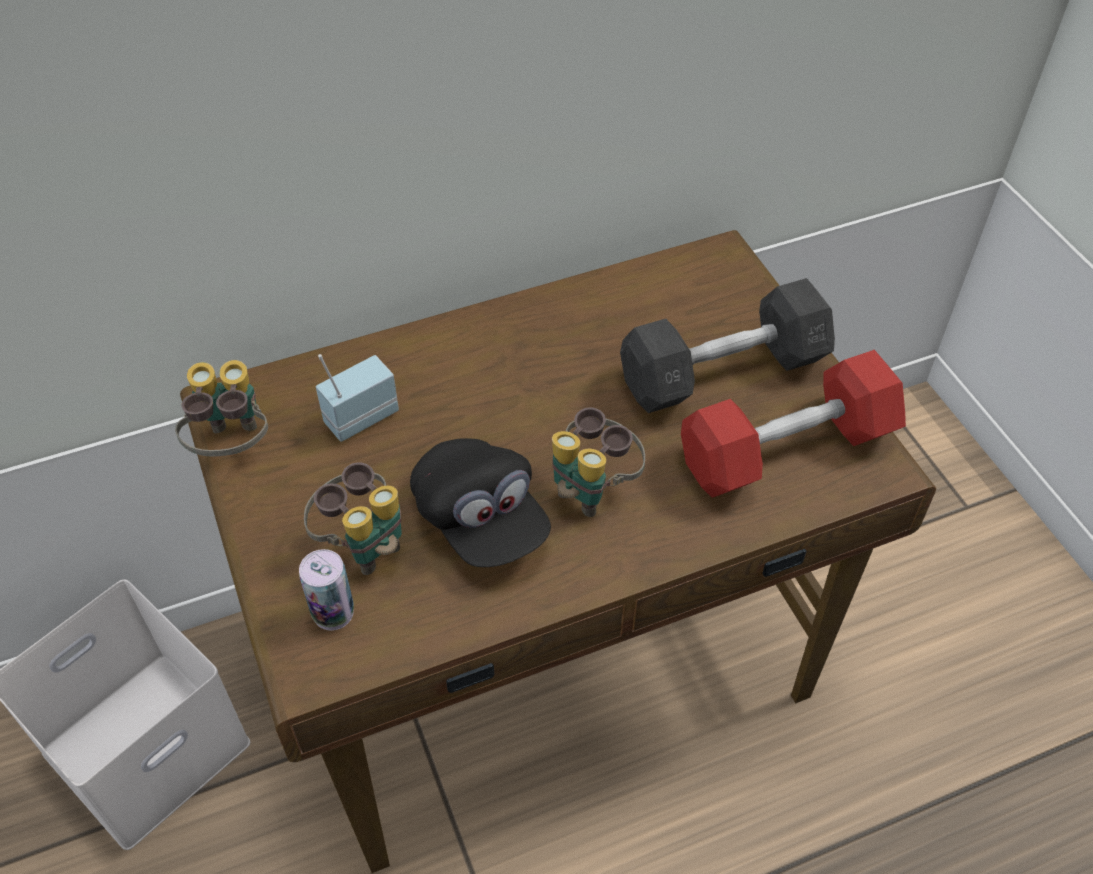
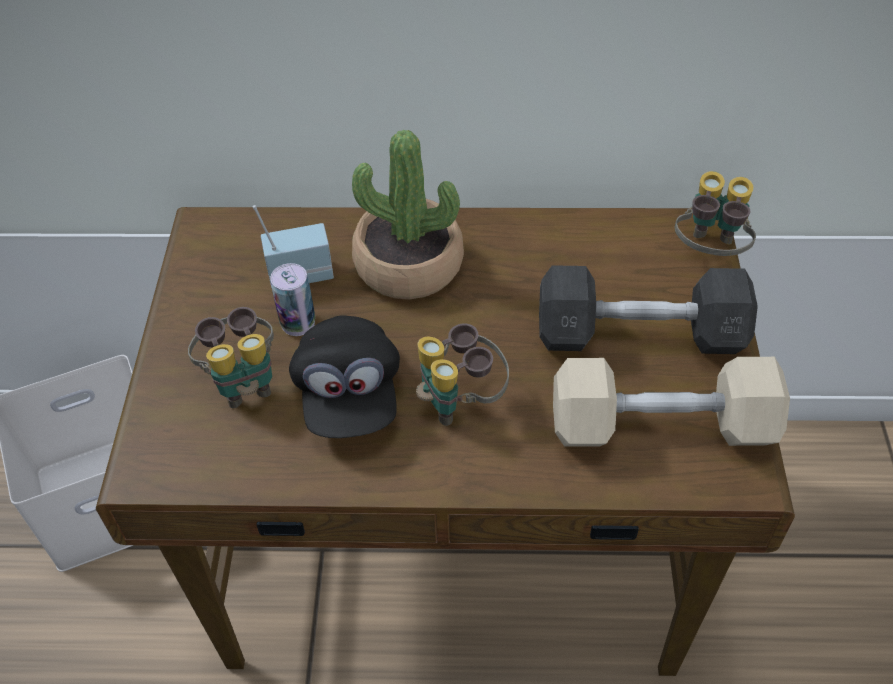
camera: 25 degrees right, 0 degrees up
binoculars [175,360,268,456] -> binoculars moved to [675,171,756,256]
can [299,549,354,630] -> can moved to [270,263,315,336]
red dumbbell [681,350,906,498] -> beige dumbbell [553,357,790,447]
none -> potted plant [352,130,464,299]

